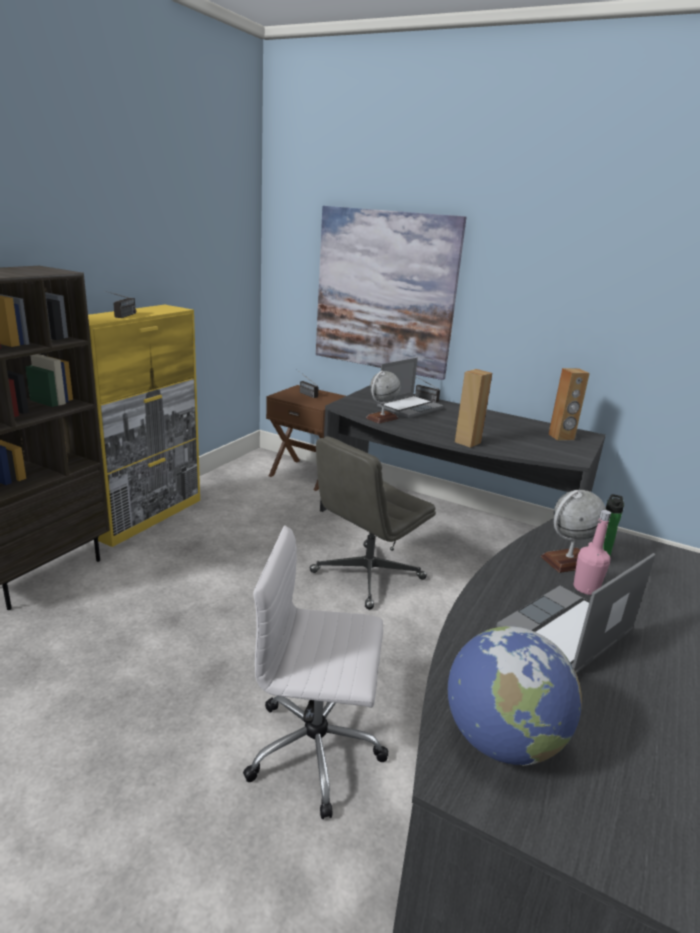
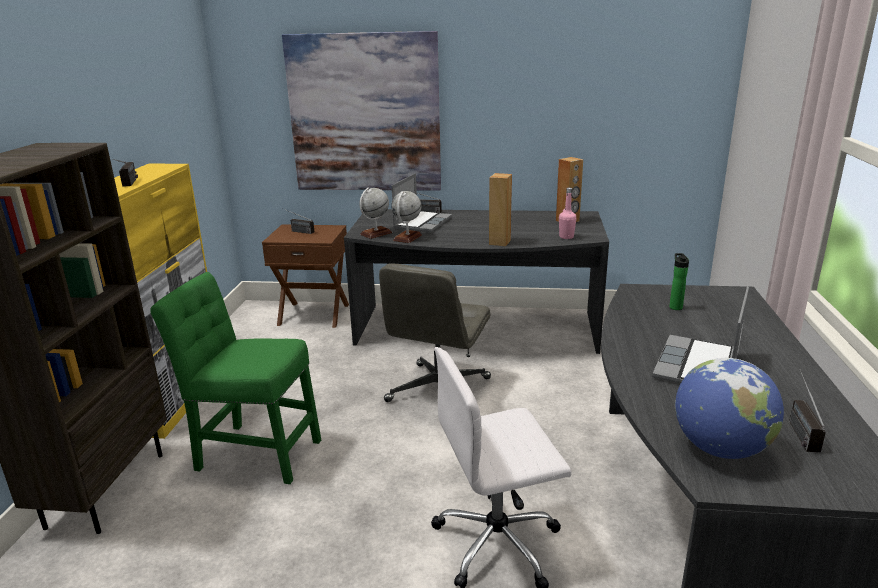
camera: 20 degrees left, 0 degrees up
globe [541,490,606,573] -> globe moved to [359,188,392,239]
pink bottle [574,510,611,595] -> pink bottle moved to [559,188,577,239]
none -> green chair [150,272,321,484]
none -> radio [789,369,826,452]

